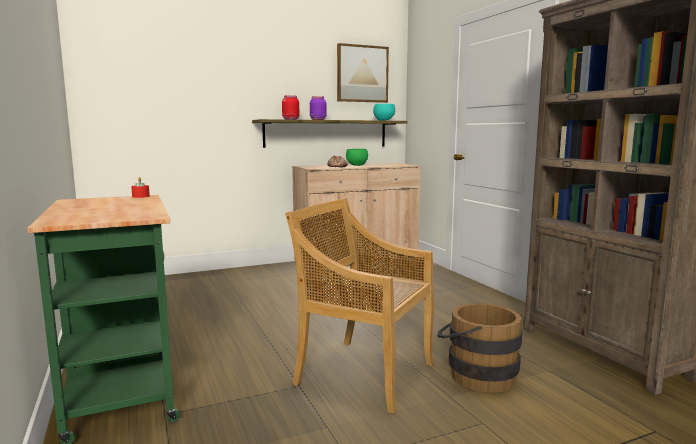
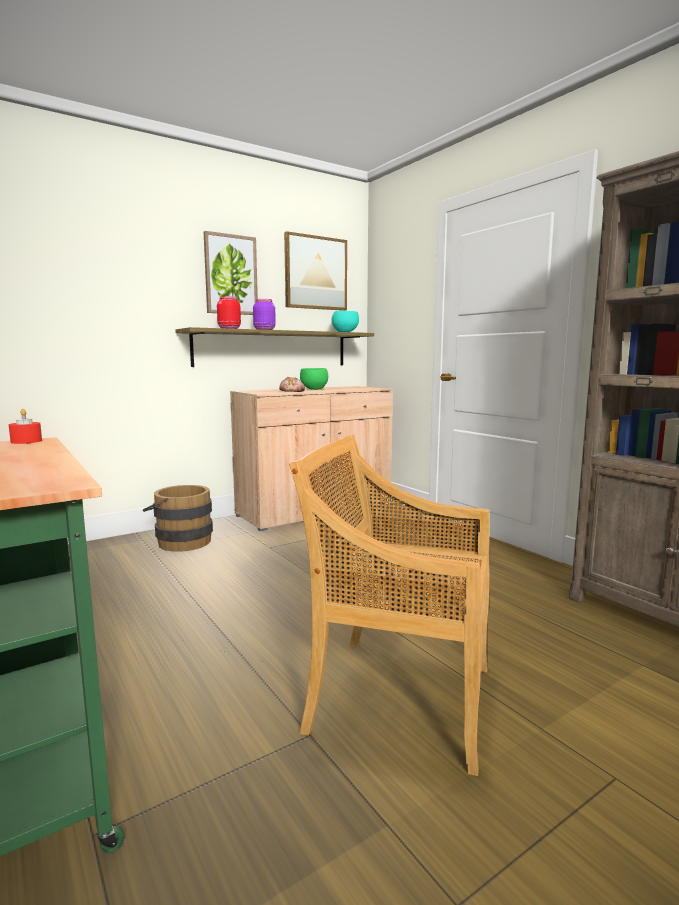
camera: 10 degrees left, 0 degrees up
brown bucket [437,303,522,393] -> brown bucket moved to [143,485,213,552]
none -> picture [204,231,258,315]

